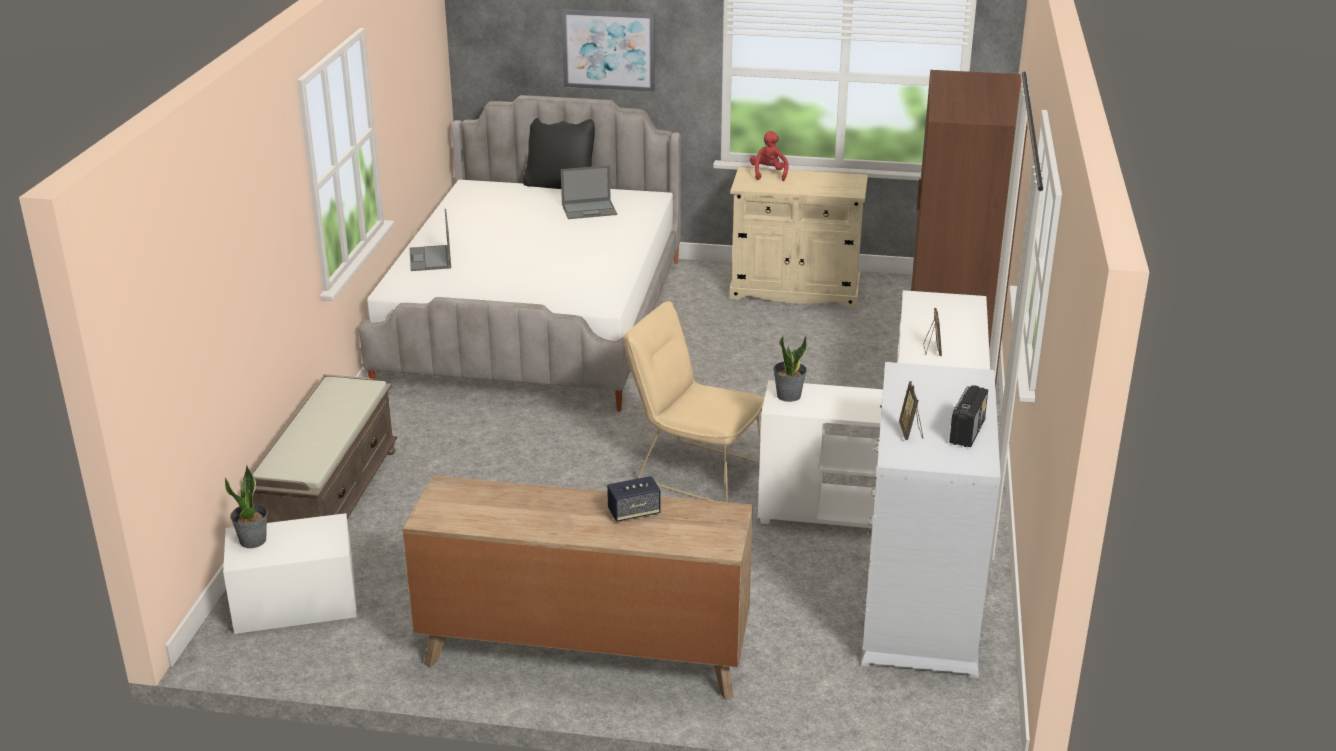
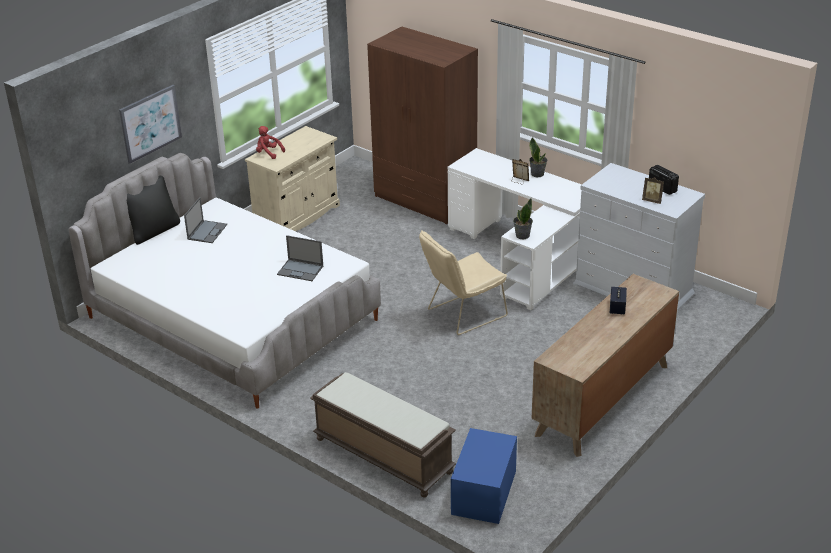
camera: 60 degrees left, 5 degrees up
white storage box [223,513,357,634] -> blue storage box [451,428,517,524]
potted plant [224,465,268,548] -> potted plant moved to [529,138,547,177]
laptop [410,209,451,271] -> laptop moved to [277,235,323,281]

